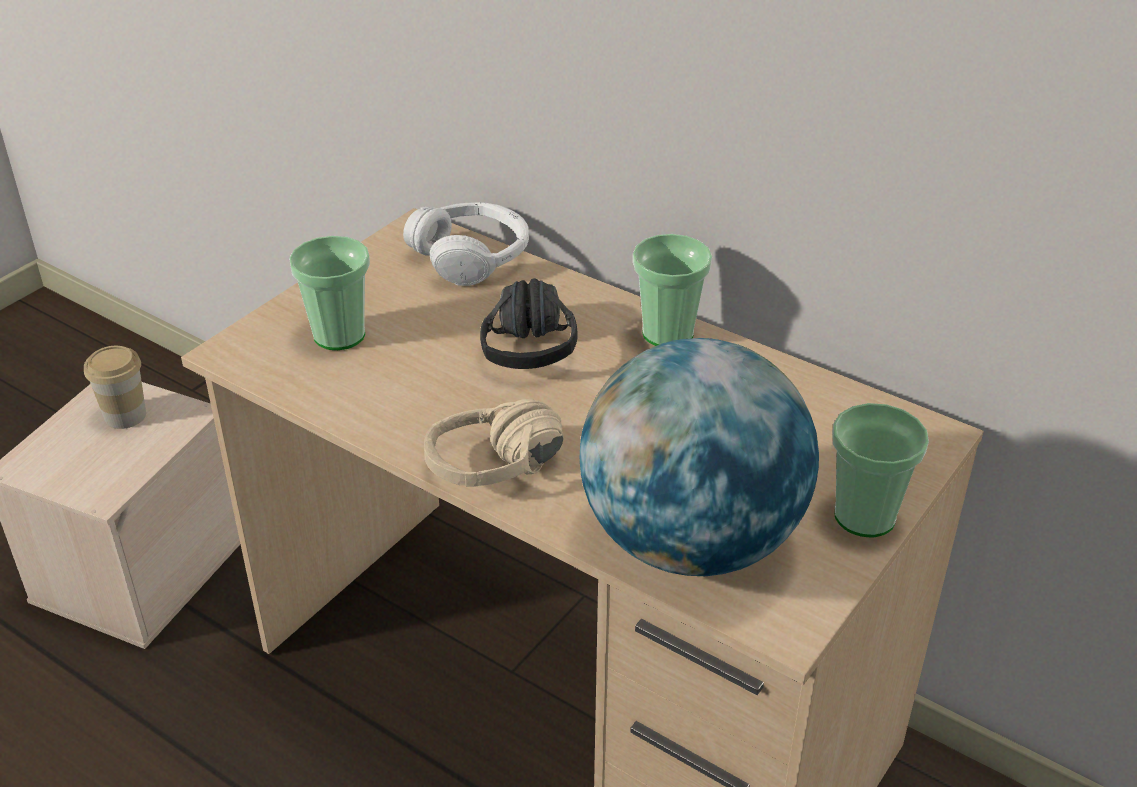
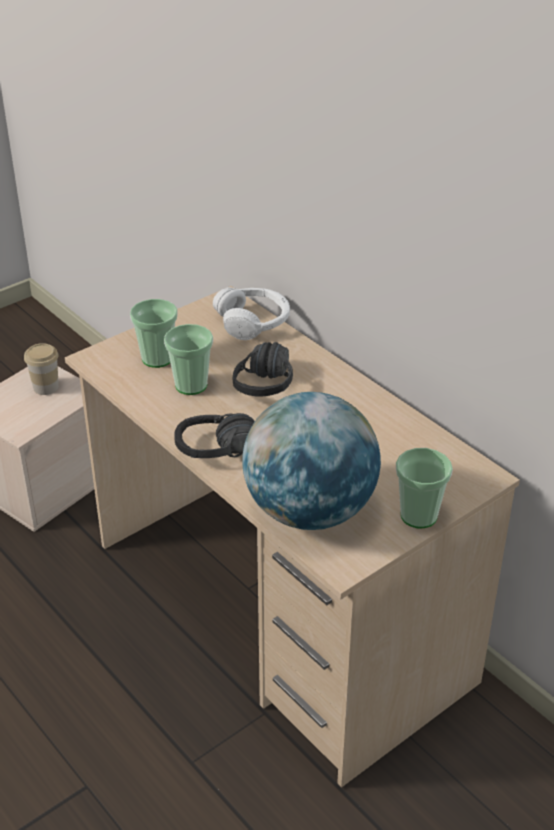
camera: 15 degrees right, 0 degrees up
beige headphones [424,399,564,487] -> black headphones [174,413,255,458]
cup [633,234,712,346] -> cup moved to [164,324,213,395]

